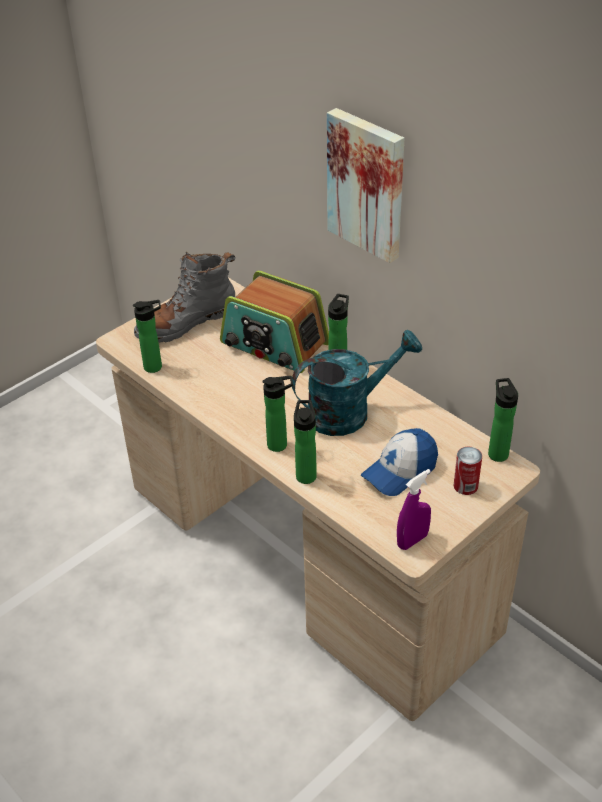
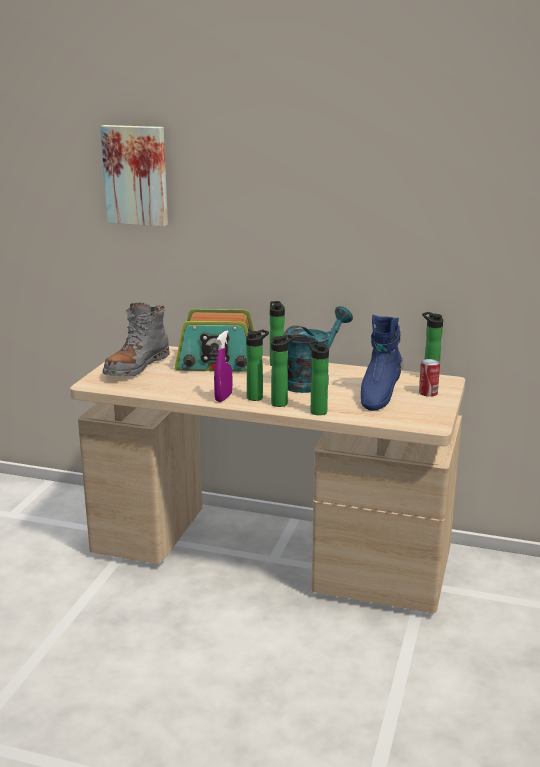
camera: 30 degrees left, 20 degrees down
bottle [133,300,162,373] -> bottle moved to [246,329,269,401]
picture [327,108,404,263] -> picture moved to [100,125,168,227]
cap [361,428,438,496] -> blue boot [361,315,402,411]
purple spray bottle [397,469,431,550] -> purple spray bottle moved to [214,330,232,402]

